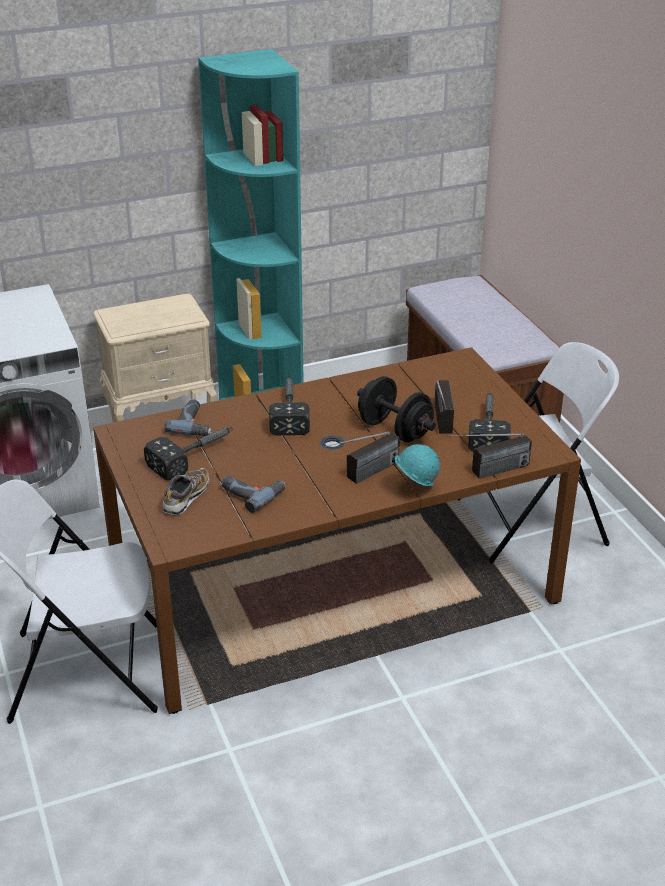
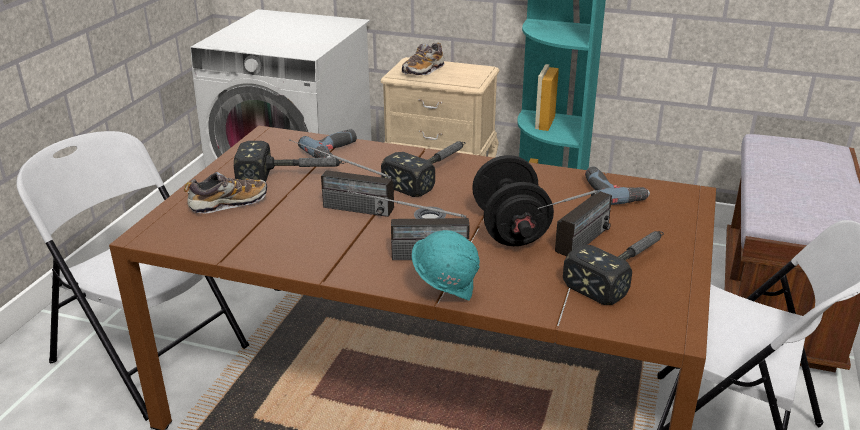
camera: 40 degrees right, 5 degrees down
power drill [222,476,285,513] -> power drill moved to [585,167,650,205]
radio [447,433,532,479] -> radio moved to [289,140,394,217]
none -> shoe [402,43,445,76]

